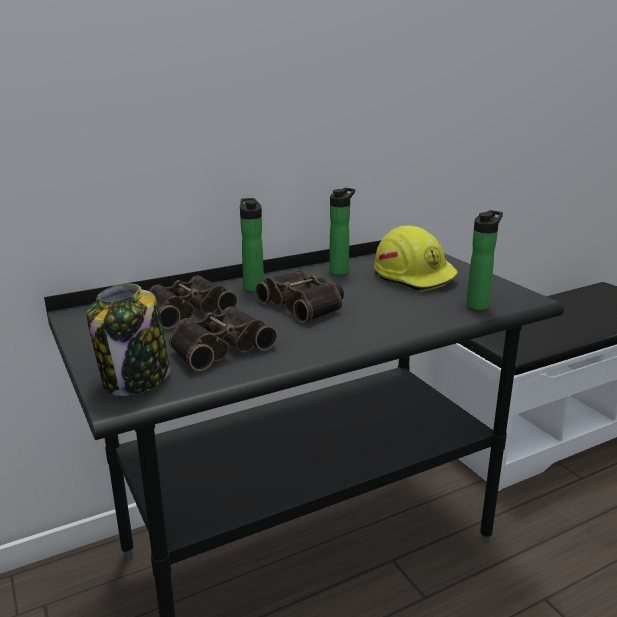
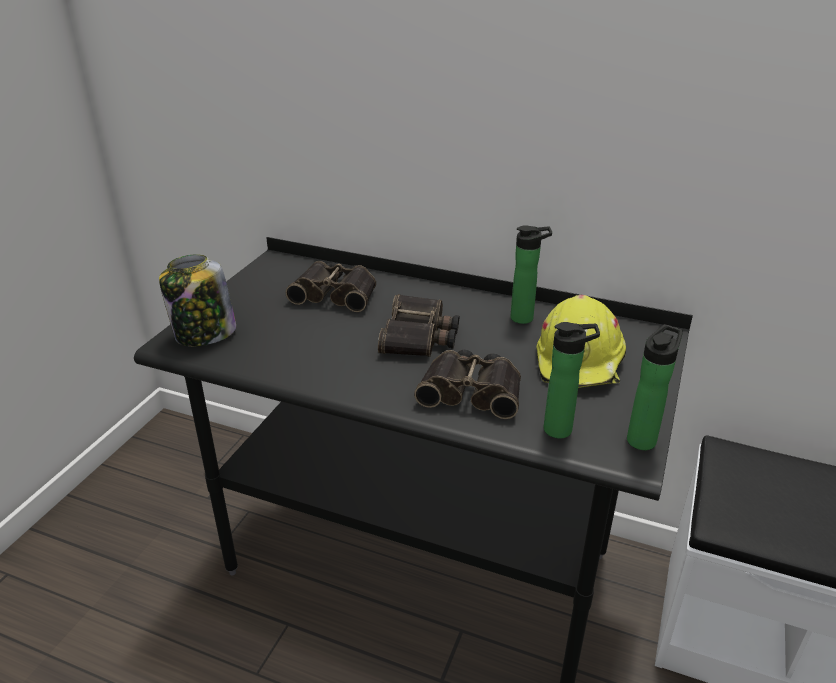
camera: 50 degrees right, 10 degrees up
binoculars [169,307,278,371] -> binoculars moved to [414,350,521,419]
bottle [240,198,264,291] -> bottle moved to [627,324,683,450]

